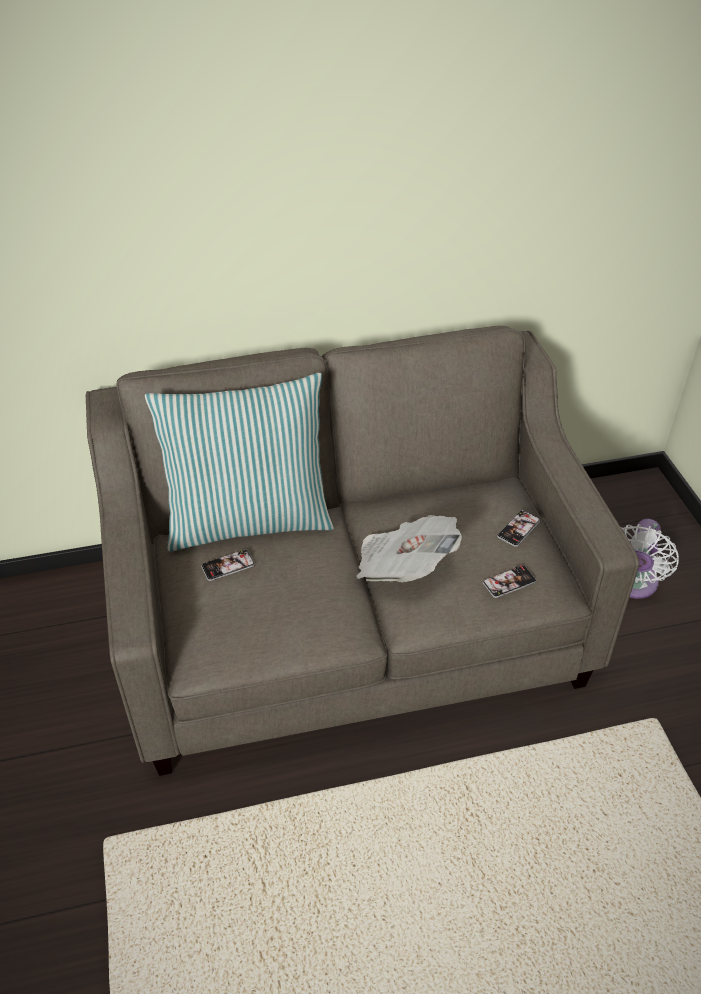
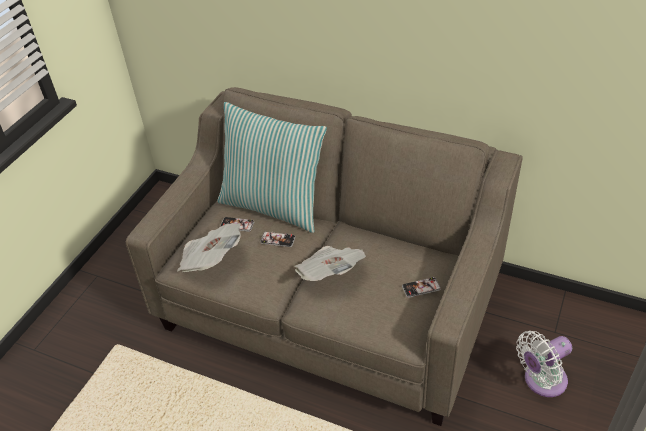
camera: 40 degrees right, 0 degrees up
phone [483,565,536,598] -> phone moved to [260,231,295,247]
none -> newspaper [177,223,241,272]

